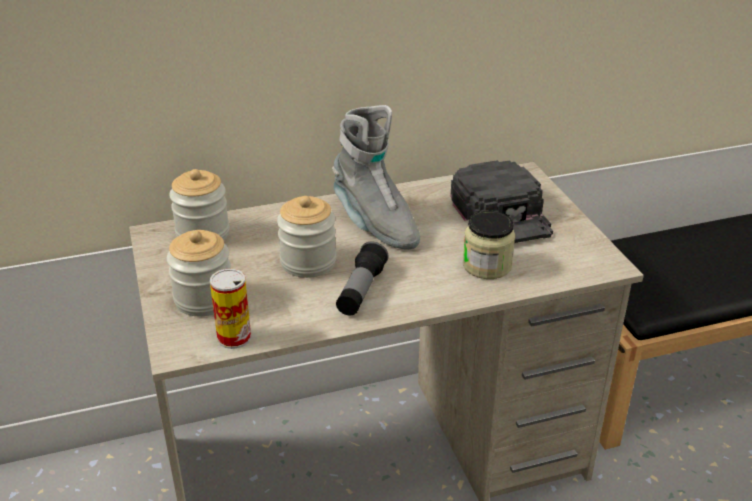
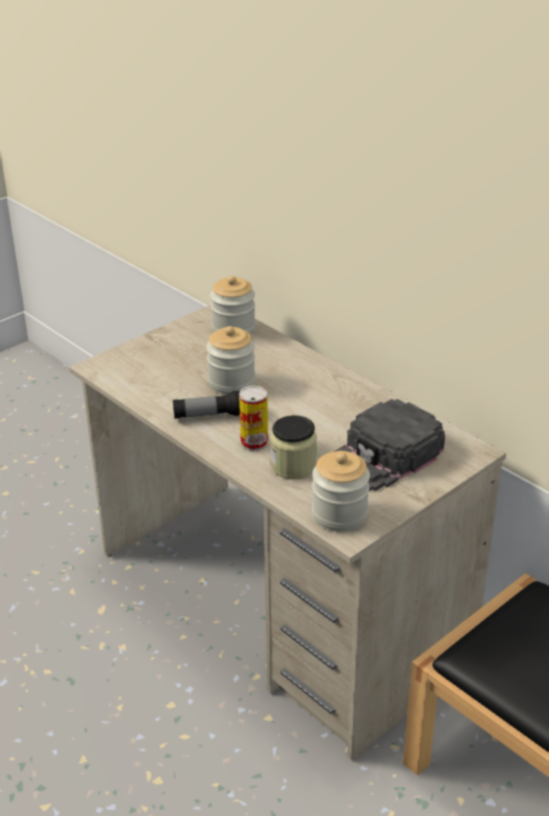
camera: 65 degrees right, 0 degrees up
jar [167,230,231,316] -> jar moved to [312,451,370,532]
can [210,269,251,349] -> can moved to [239,386,268,451]
grey boot [332,105,420,249] -> none

